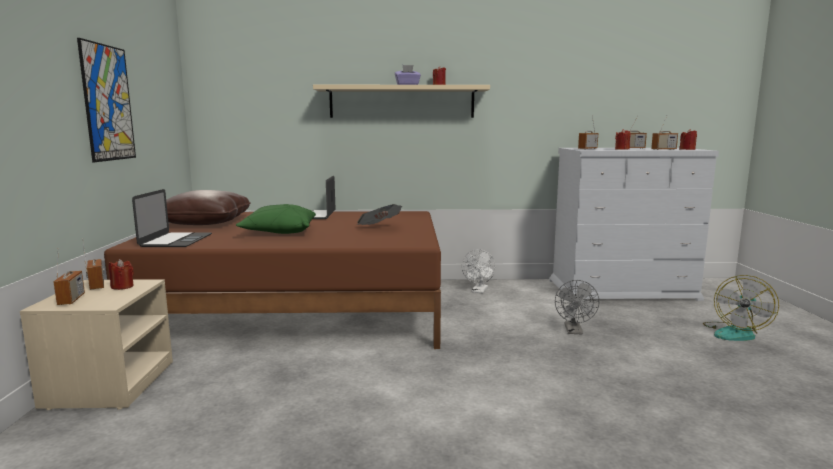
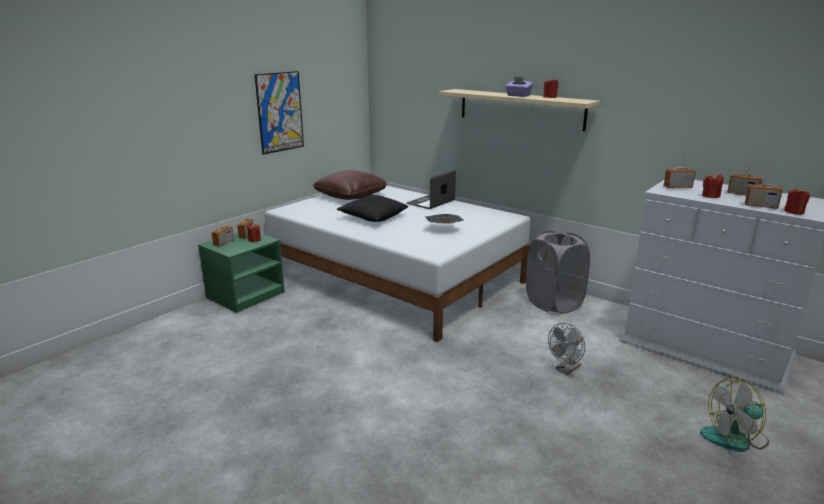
camera: 40 degrees right, 10 degrees up
beige nightstand [20,279,173,410] -> green nightstand [198,232,285,313]
brown bed [104,211,441,349] -> white bed [265,186,531,342]
laptop [132,189,212,247] -> none
green pillow [236,204,316,234] -> black pillow [337,195,408,222]
white fan [462,249,496,294] -> grey laundry basket [526,231,590,314]

